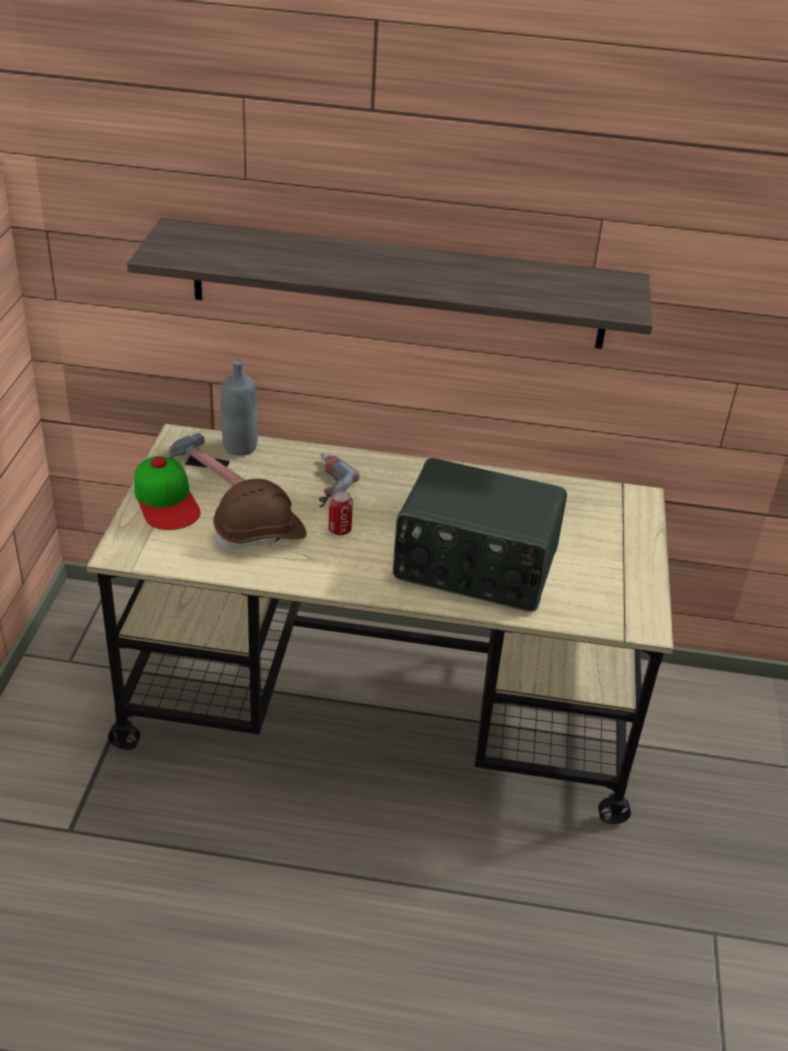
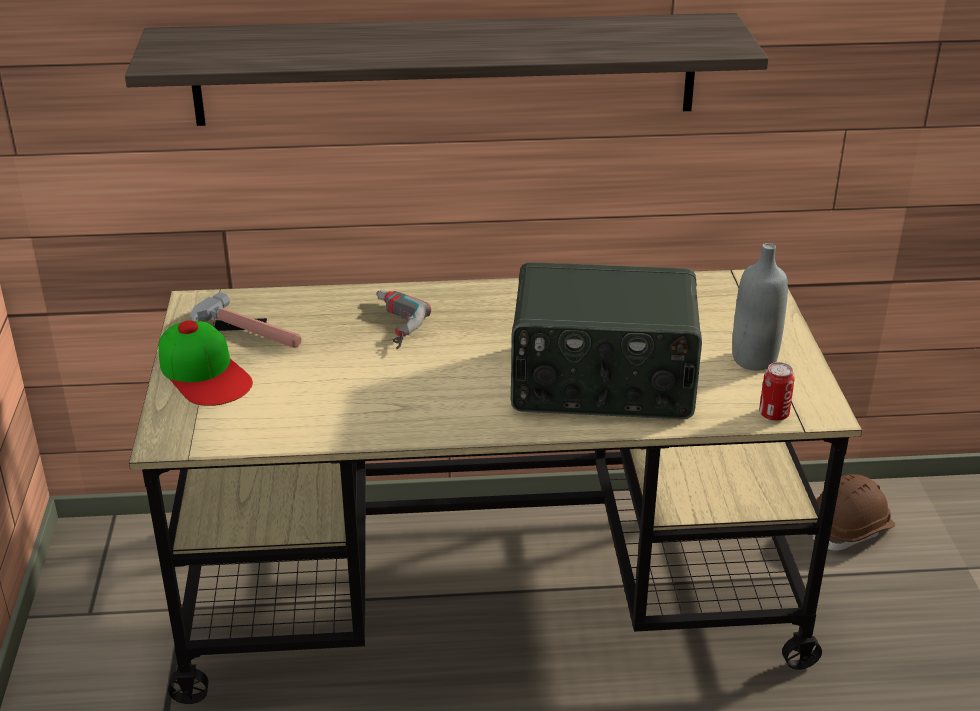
camera: 10 degrees left, 5 degrees down
brown hard hat [213,479,306,550] -> brown hard hat moved to [812,474,895,551]
grey bottle [221,360,258,456] -> grey bottle moved to [732,243,788,371]
can [328,490,353,535] -> can moved to [759,362,795,421]

